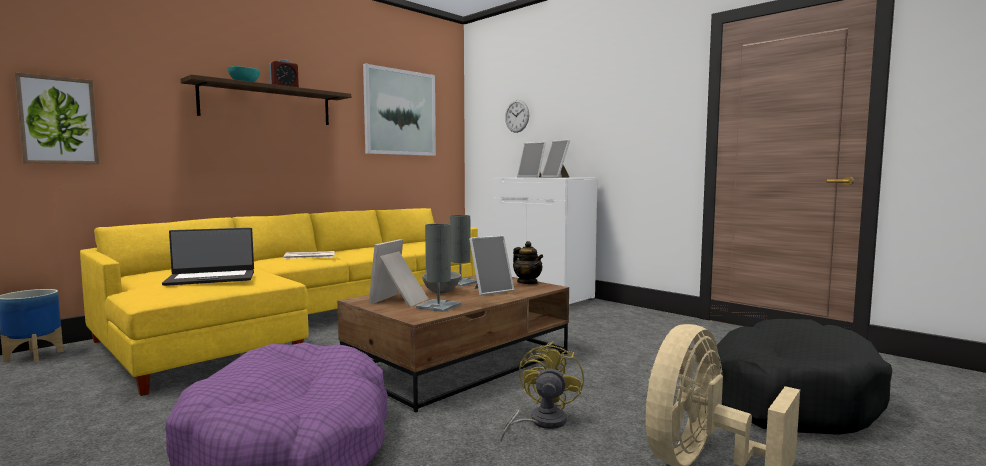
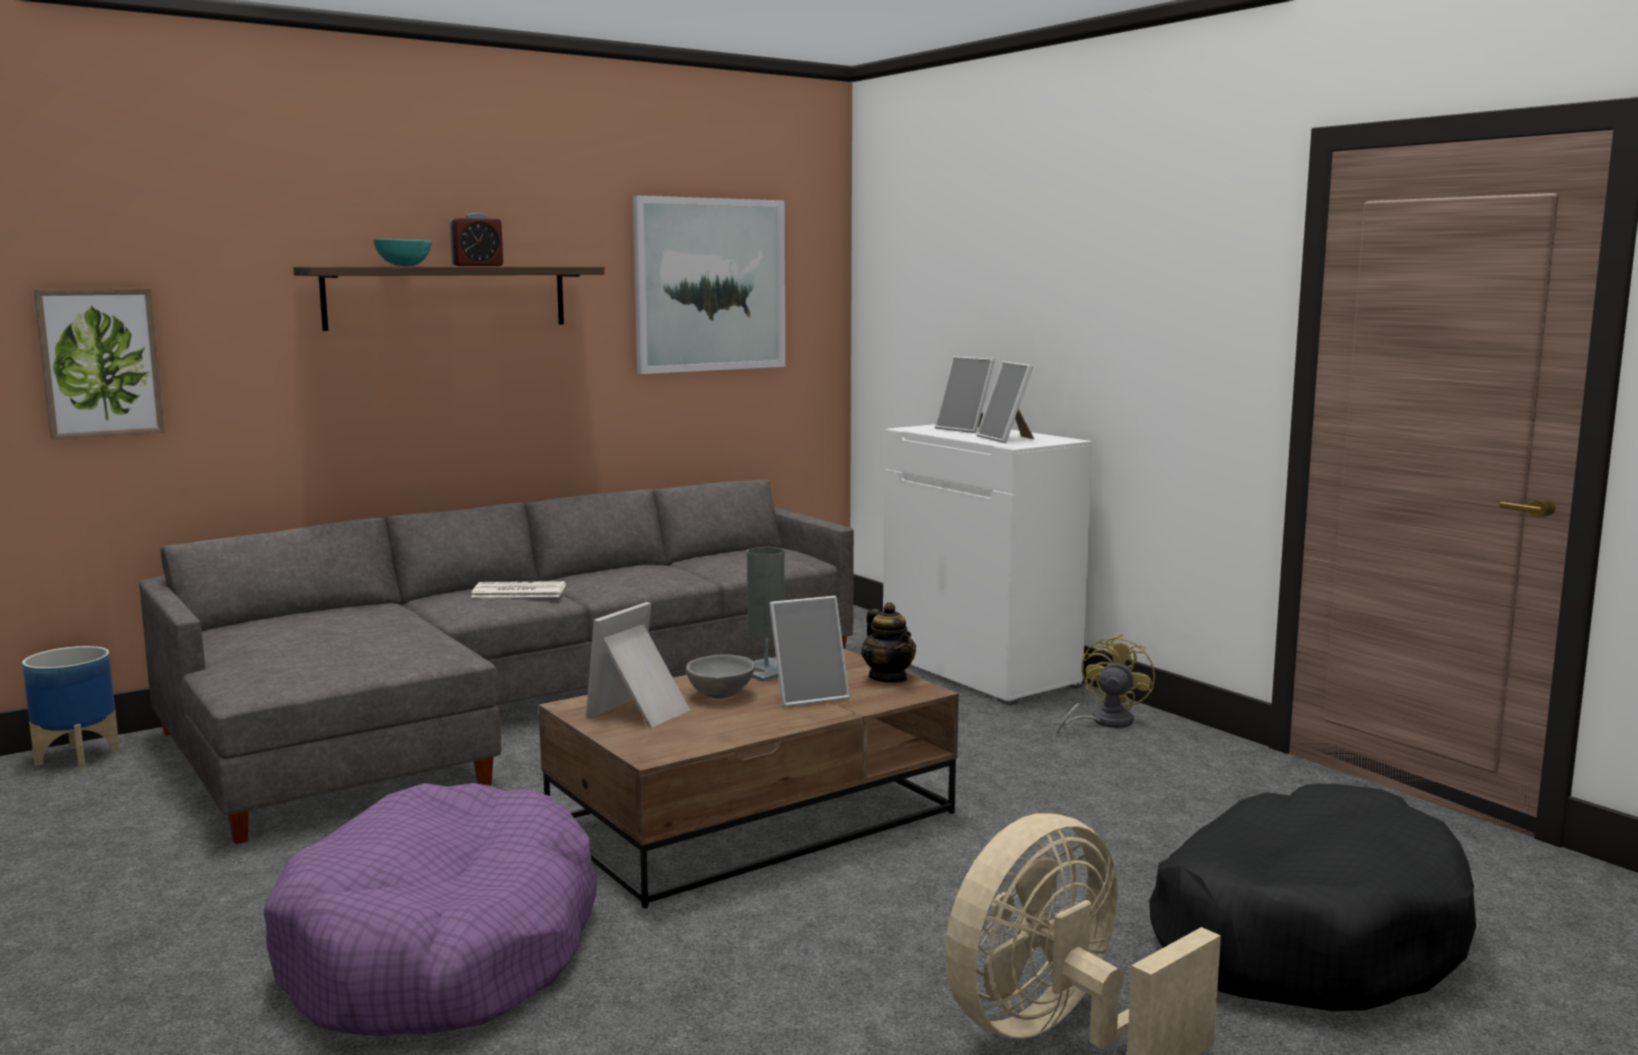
camera: 10 degrees right, 5 degrees up
yellow sofa [80,208,478,396] -> grey sofa [139,480,854,844]
laptop [162,228,254,286] -> none
grey table lamp [416,224,461,312] -> none
yellow fan [500,342,584,442] -> yellow fan moved to [1058,634,1155,735]
wall clock [505,100,529,133] -> none

